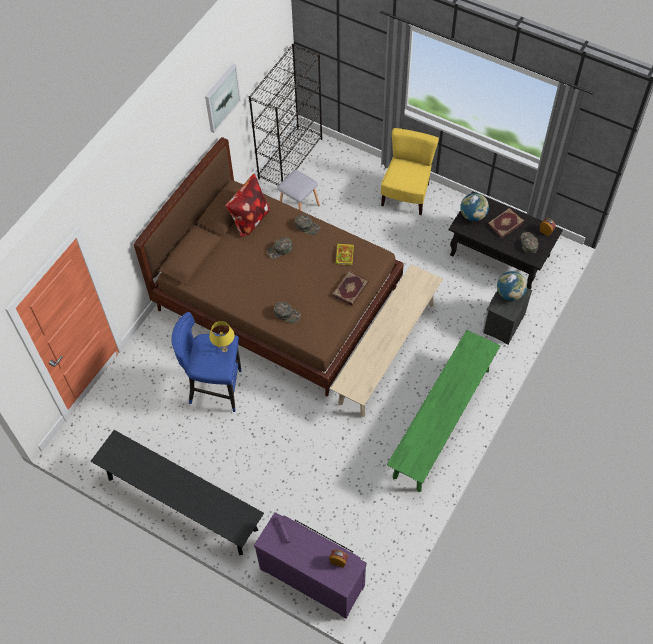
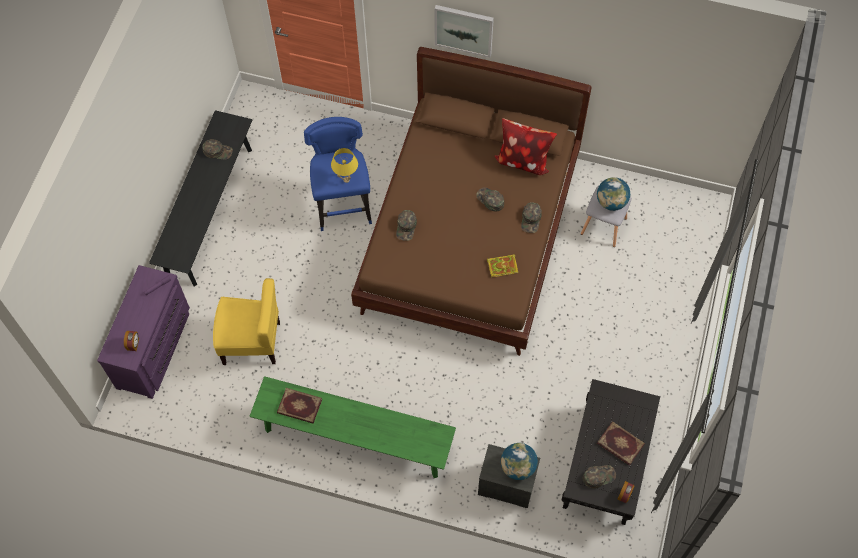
camera: 75 degrees right, 5 degrees up
picture [205,64,241,133] -> picture moved to [435,5,494,58]
black bookcase [249,44,322,185] -> none
beige bench [330,264,443,417] -> none
book [333,271,369,305] -> book moved to [277,388,322,423]
yellow chair [381,128,439,215] -> yellow chair moved to [213,278,280,365]
globe [460,193,489,221] -> globe moved to [597,177,630,211]
none -> green cap [202,139,233,160]

